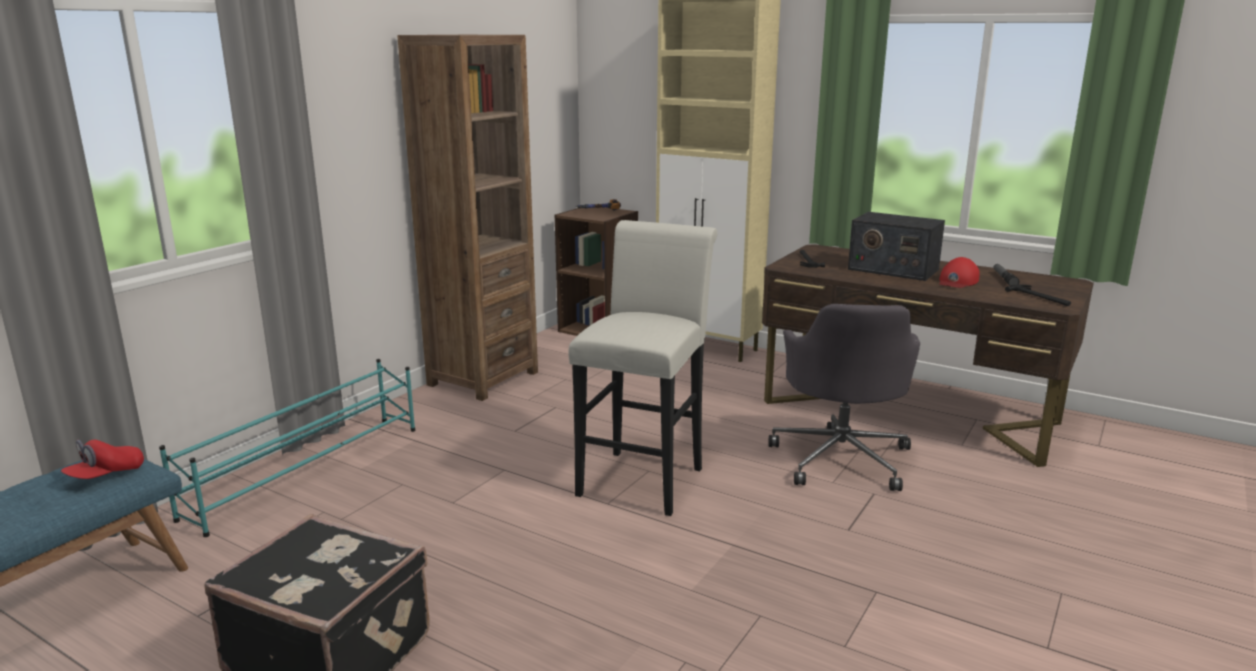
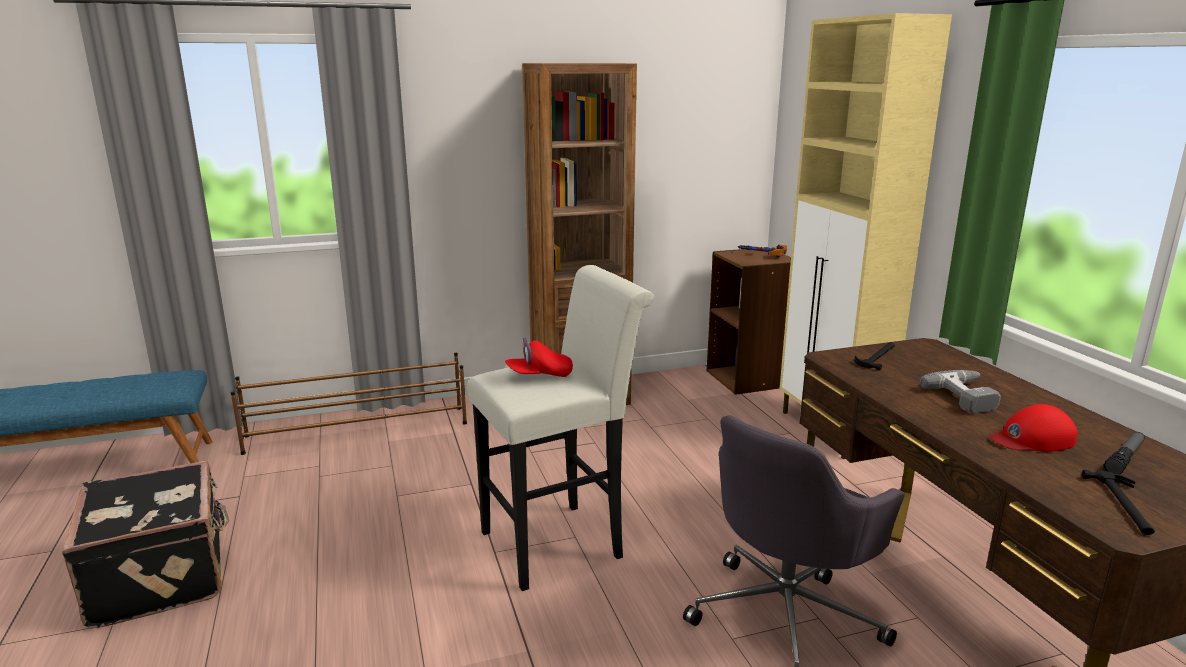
camera: 40 degrees right, 0 degrees up
red cap [61,440,144,479] -> red cap moved to [505,337,573,377]
turquoise shoe rack [159,359,416,537] -> brown shoe rack [231,353,467,455]
radio [848,212,945,281] -> power drill [920,370,1001,413]

